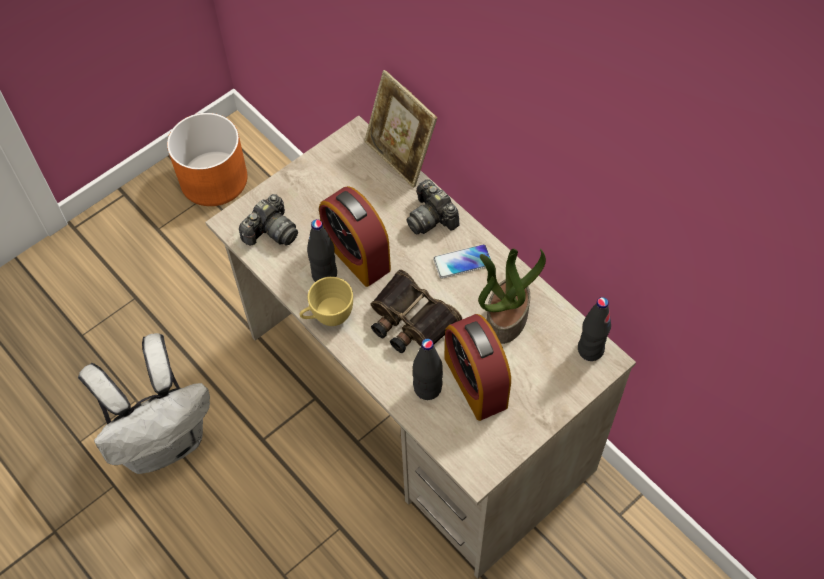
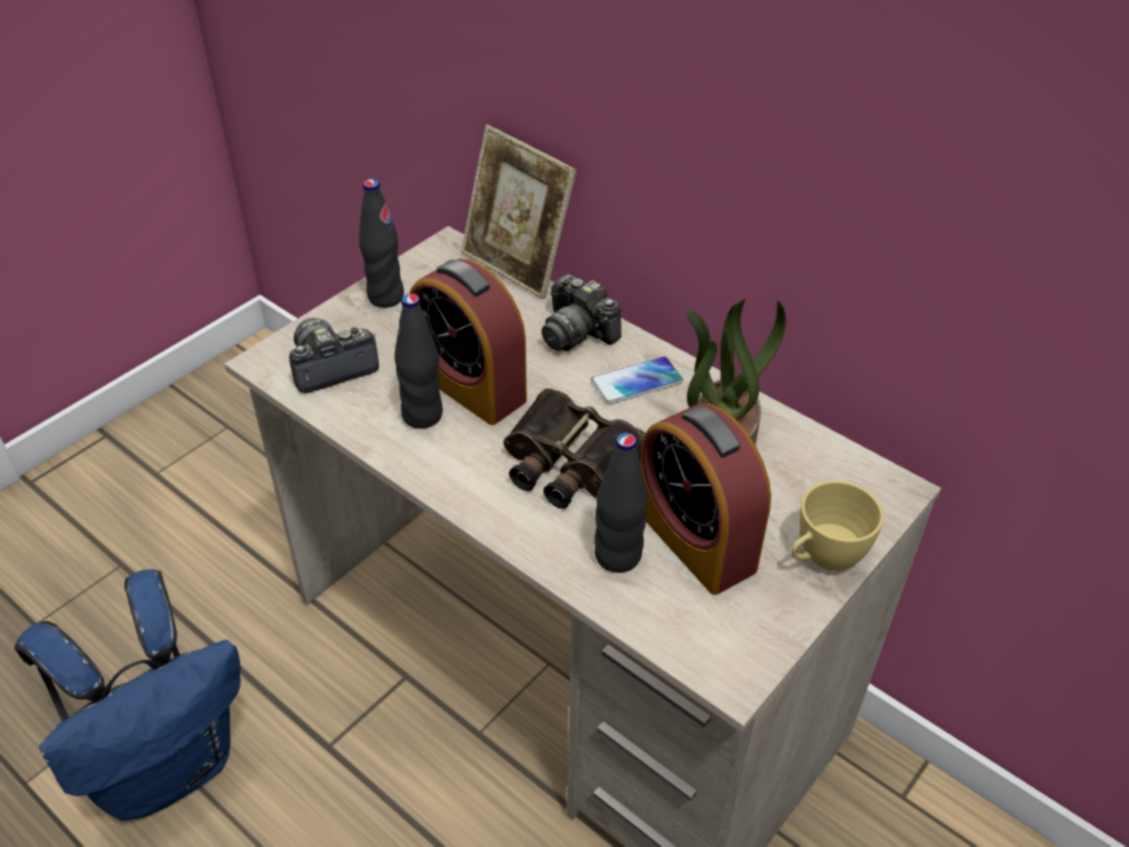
camera: 10 degrees left, 15 degrees down
white backpack [78,333,210,474] -> blue backpack [15,569,241,821]
orange planter [167,113,248,206] -> none
camera [239,194,298,246] -> camera turned 150 degrees counterclockwise [289,318,379,393]
yellow cup [300,277,353,326] -> yellow cup moved to [791,481,884,571]
black bottle [578,297,611,361] -> black bottle moved to [359,179,404,308]

